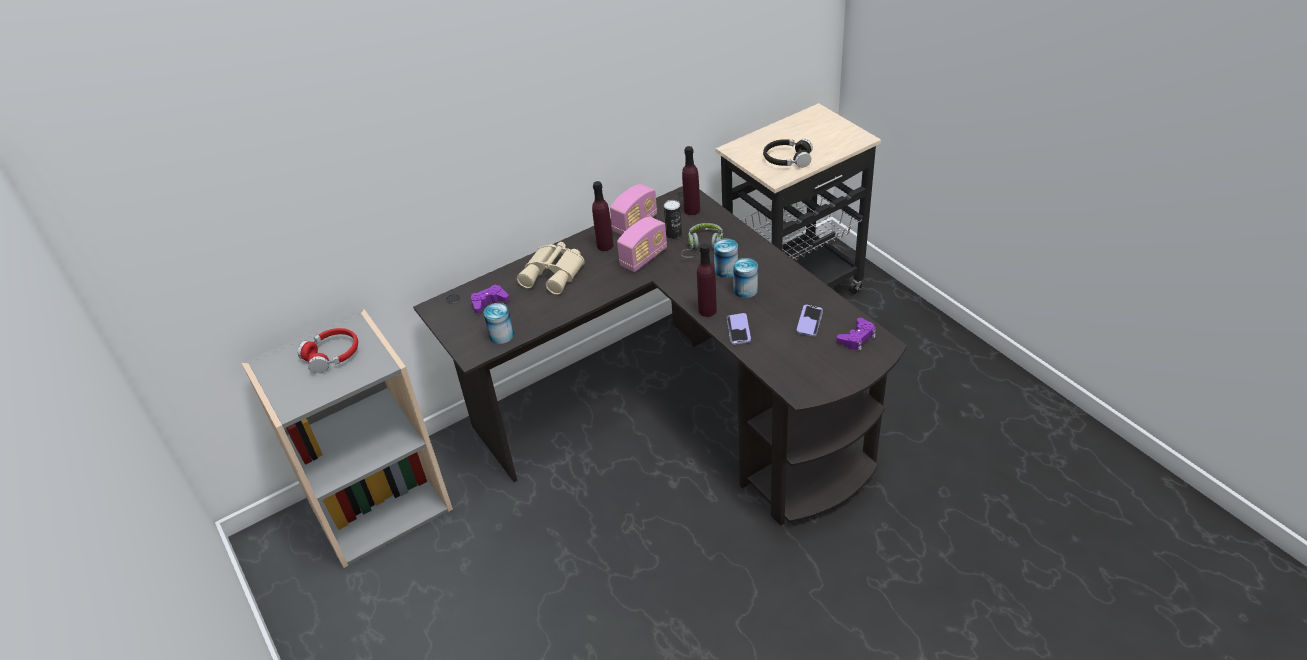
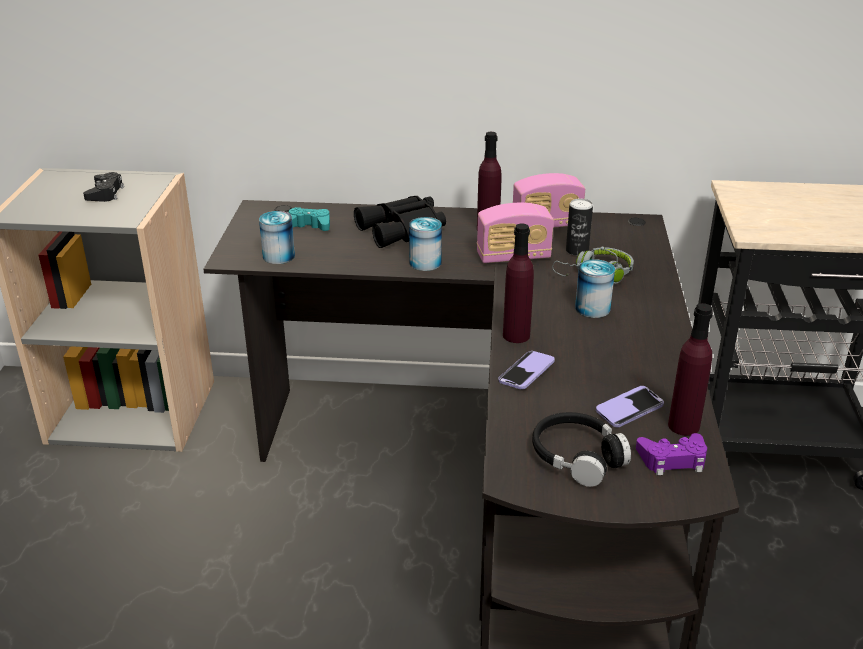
camera: 35 degrees right, 10 degrees down
red headphones [297,328,358,373] -> black game controller [83,172,124,202]
purple game controller [471,285,509,313] -> turquoise game controller [288,207,330,231]
beige binoculars [517,242,585,295] -> black binoculars [354,196,446,248]
purple bottle [682,146,700,215] -> purple bottle moved to [668,303,713,436]
can [733,258,758,298] -> can moved to [409,217,442,271]
black headphones [763,139,813,168] -> black headphones moved to [532,412,631,487]

